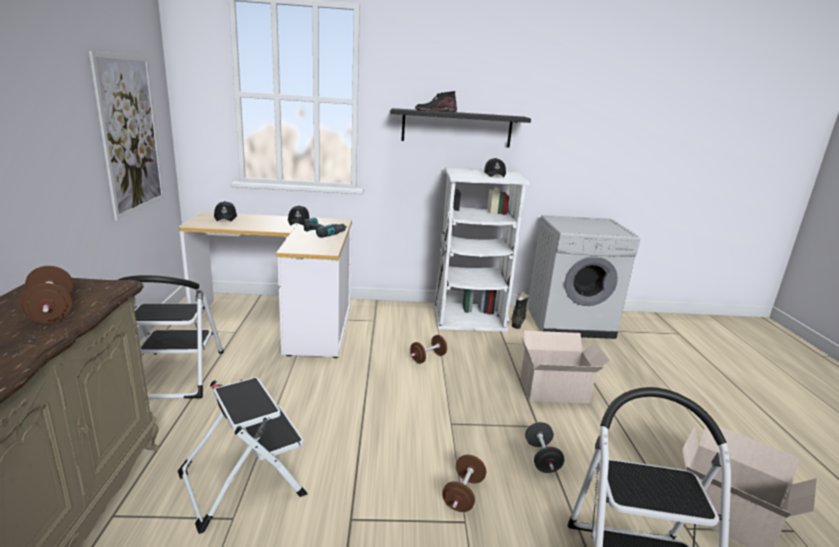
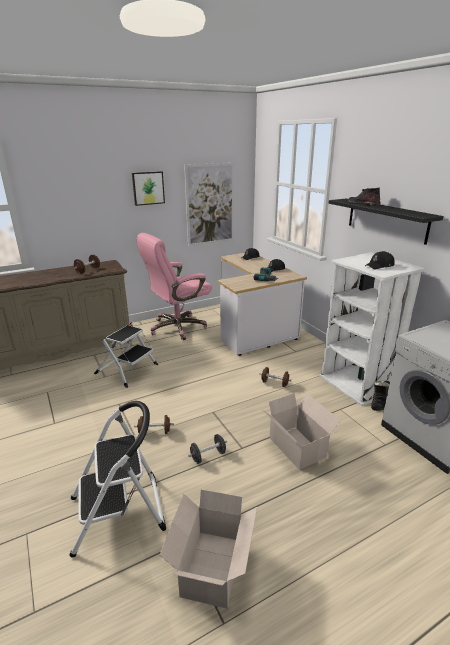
camera: 65 degrees right, 5 degrees up
step ladder [118,275,224,399] -> pink office chair [137,233,212,340]
none -> picture [132,171,165,206]

